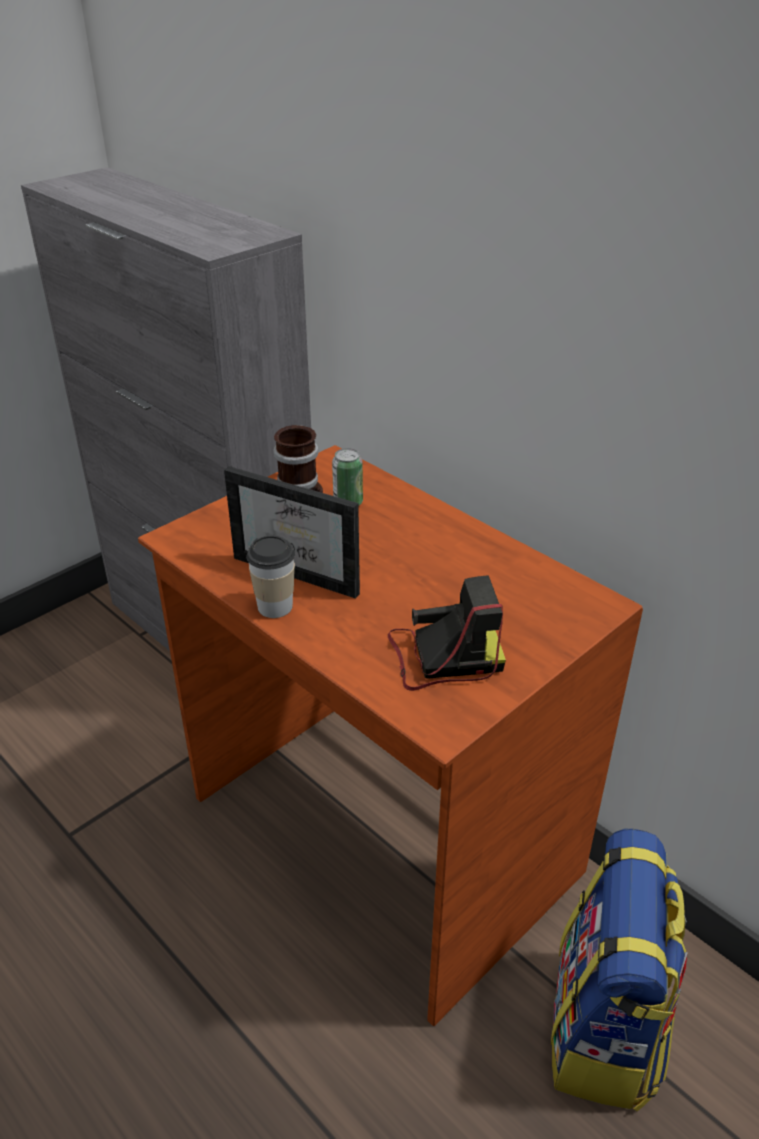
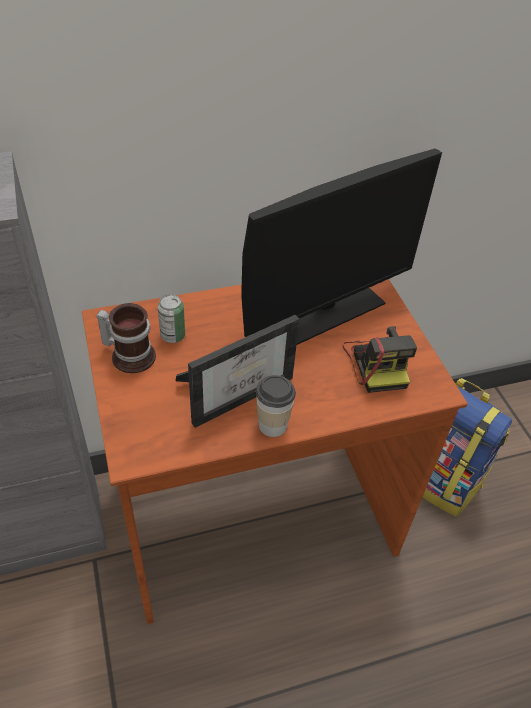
camera: 65 degrees left, 10 degrees up
camera [388,575,506,691] -> camera turned 150 degrees clockwise [343,326,417,393]
none -> monitor [241,149,442,345]

